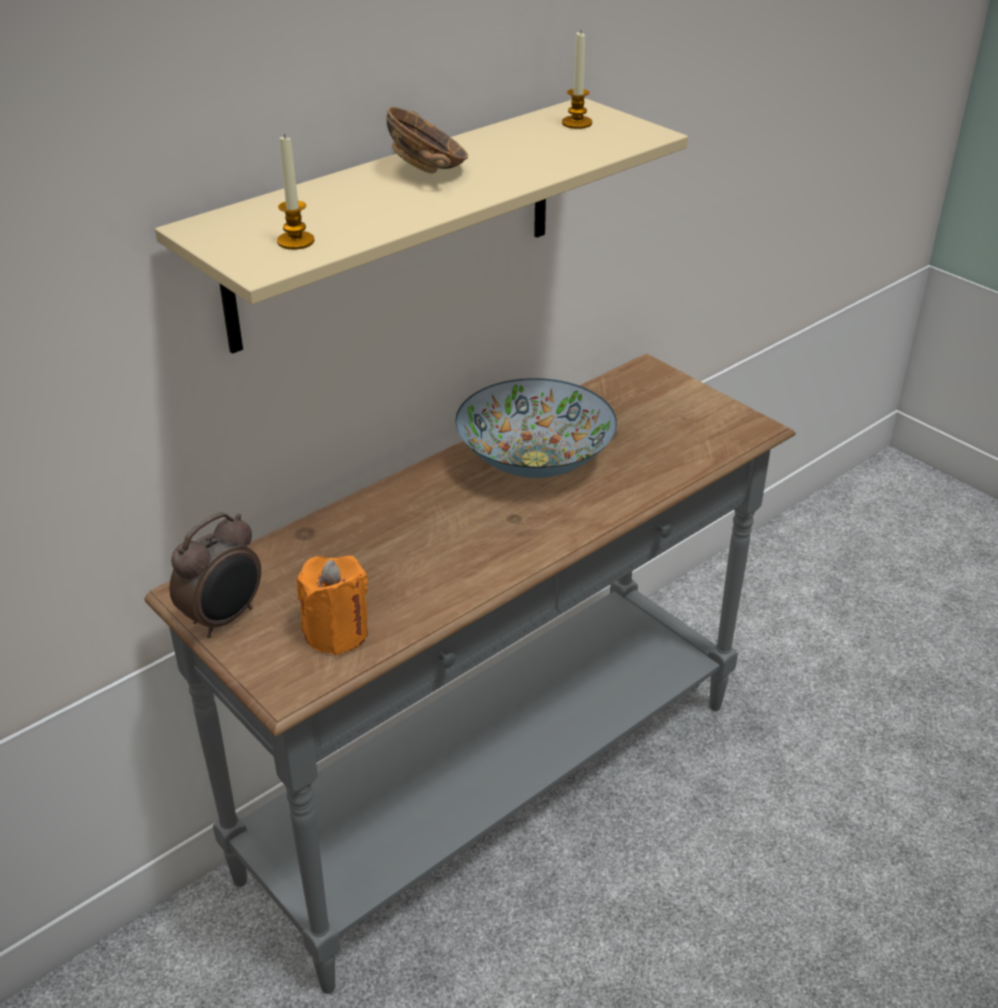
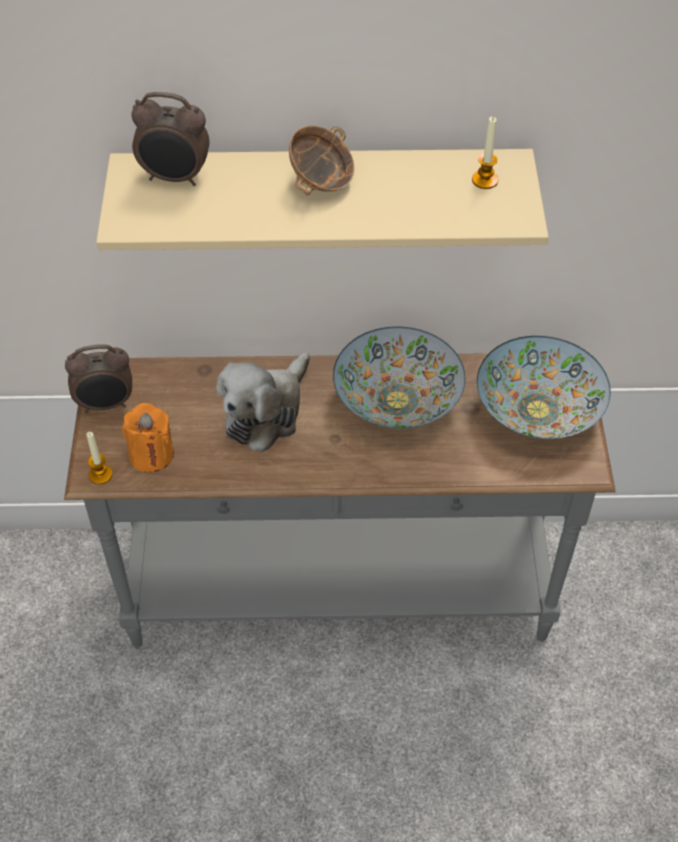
camera: 40 degrees right, 15 degrees up
candle [277,134,314,250] -> candle moved to [86,432,112,484]
none -> alarm clock [132,92,209,186]
none -> plush toy [216,352,310,453]
none -> bowl [477,336,611,439]

